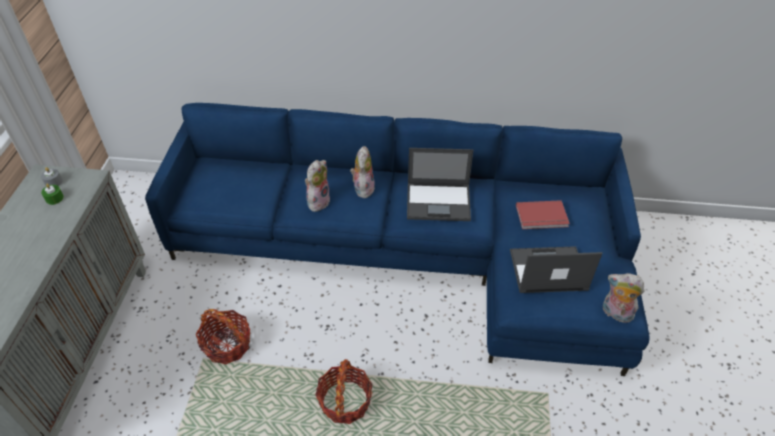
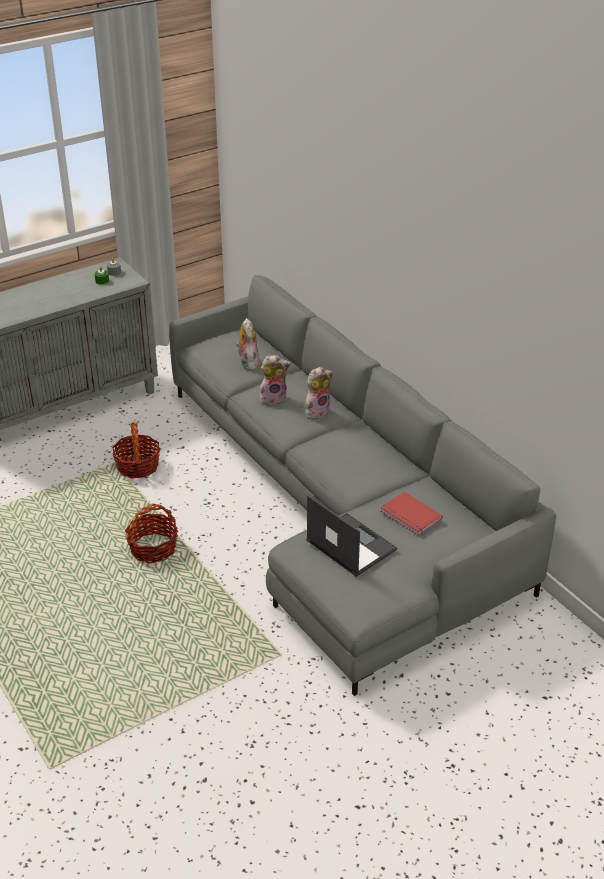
camera: 50 degrees right, 10 degrees down
blue sofa [145,103,650,376] -> grey sofa [169,275,556,696]
laptop [407,148,473,221] -> none
plush toy [603,273,645,323] -> plush toy moved to [236,318,259,370]

